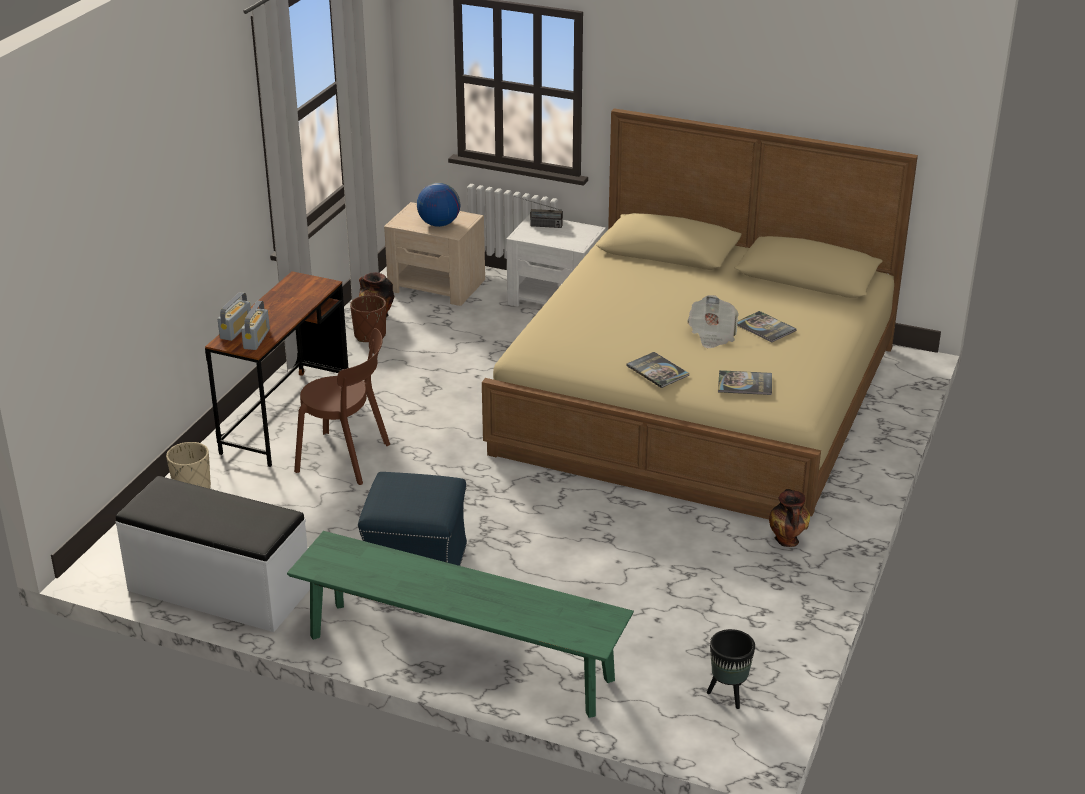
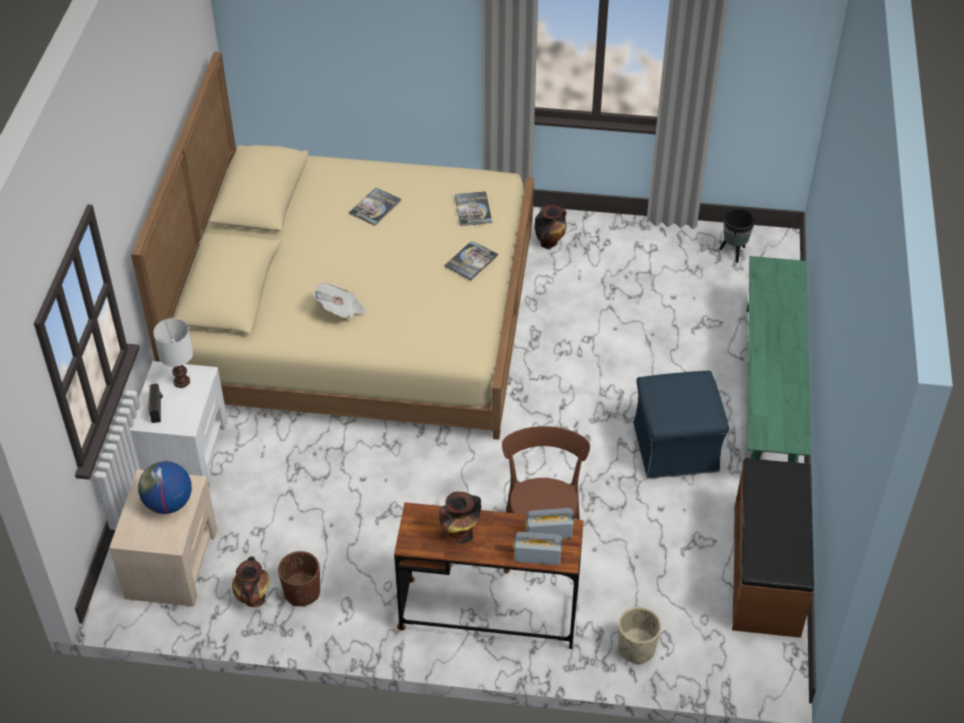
camera: 105 degrees left, 15 degrees up
white bench [116,476,310,632] -> brown bench [732,458,814,638]
newspaper [687,295,739,348] -> newspaper moved to [312,283,367,318]
none -> white table lamp [153,318,193,388]
none -> vase [439,492,481,544]

